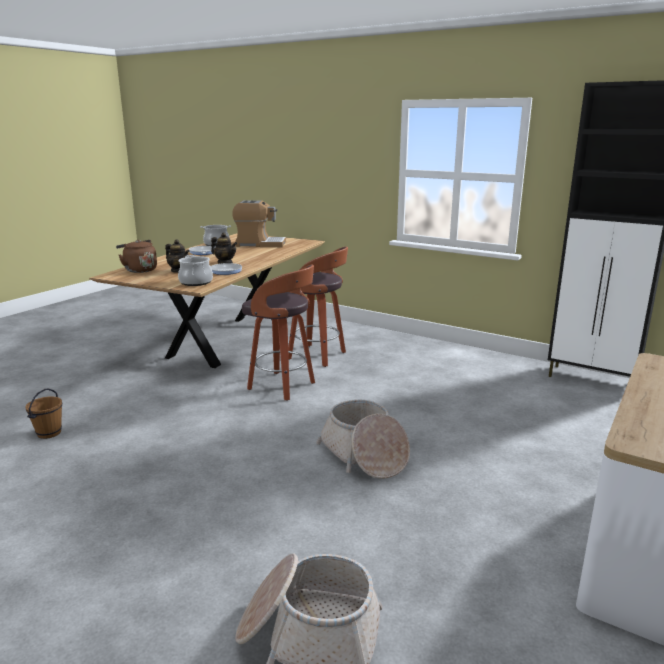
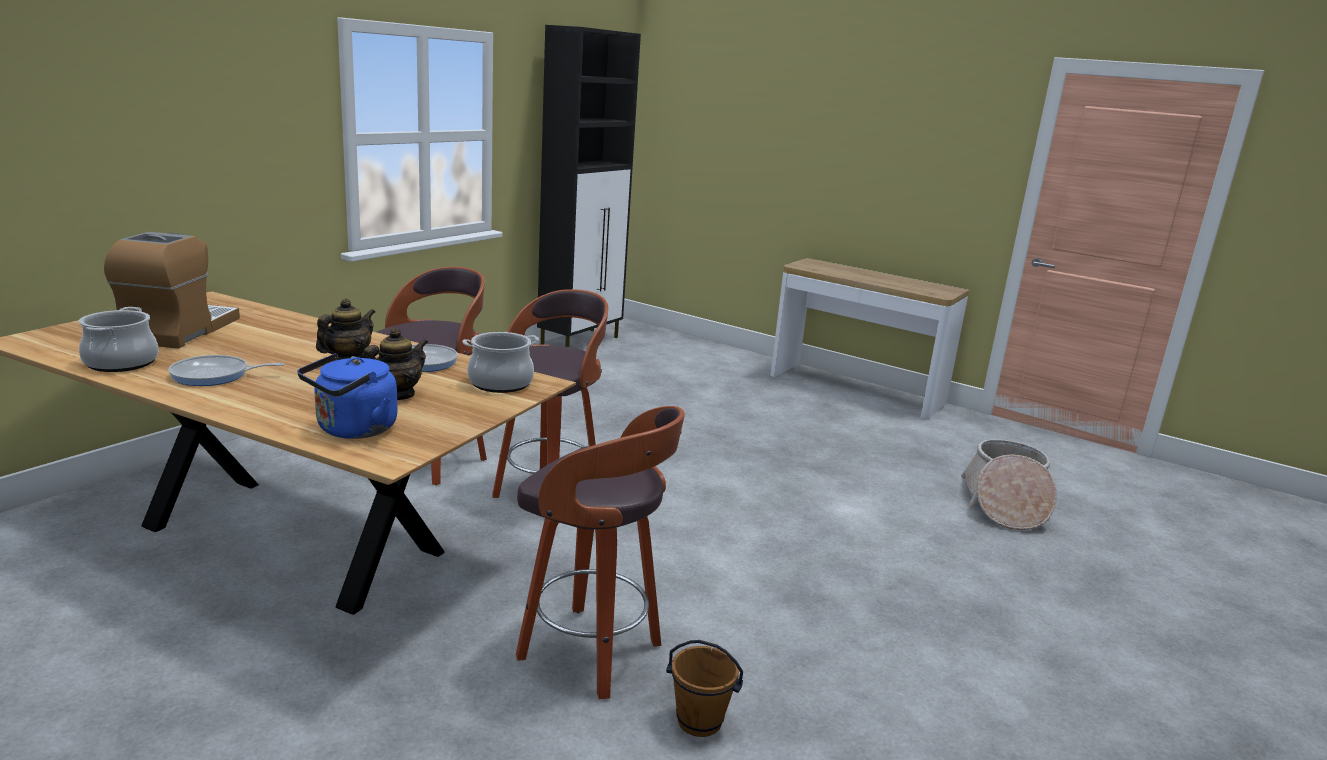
camera: 90 degrees left, 0 degrees up
brown kettle [116,240,157,273] -> blue kettle [297,353,398,439]
basket [316,400,410,479] -> none
none -> stool [516,406,685,700]

